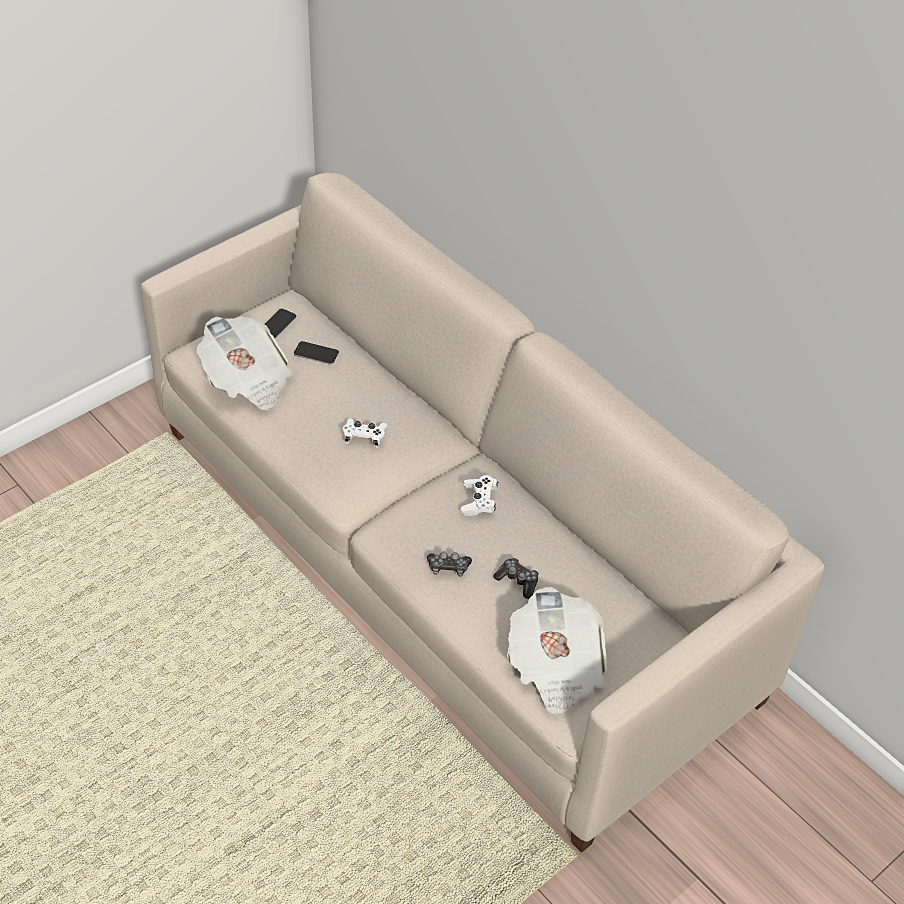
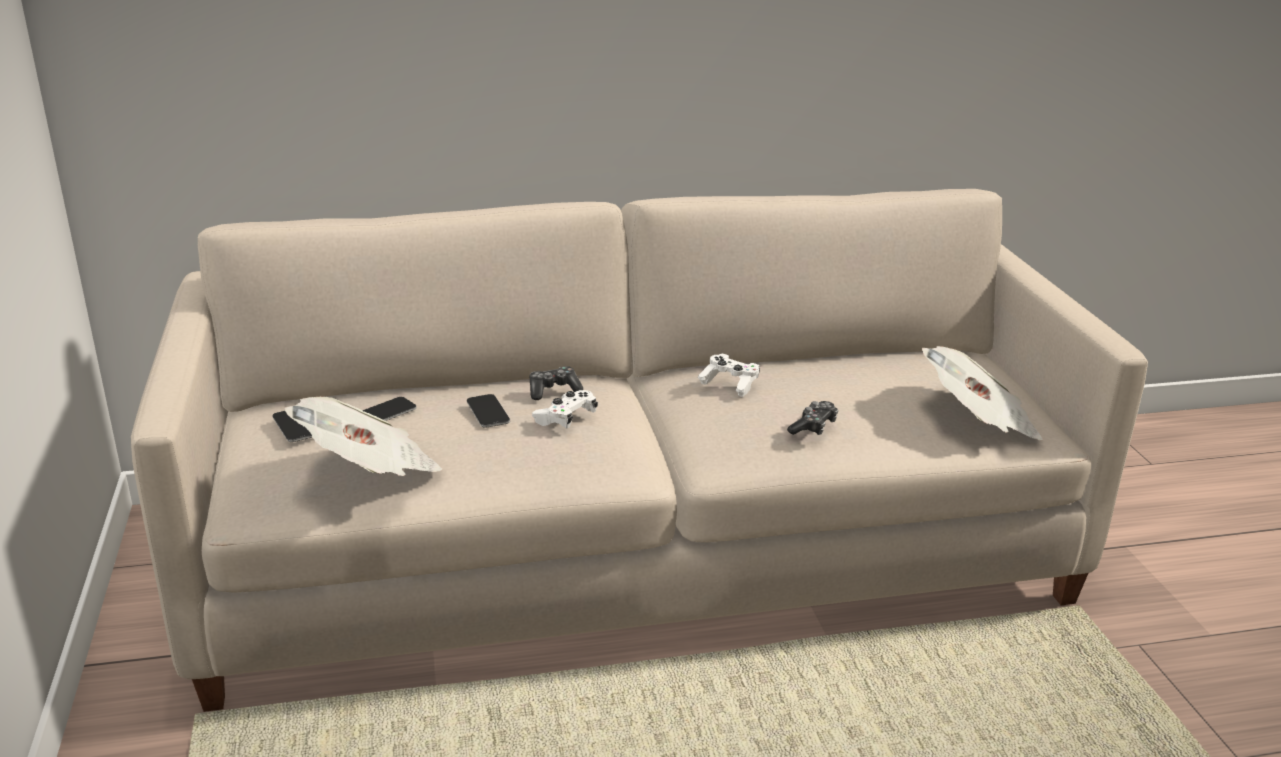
camera: 60 degrees left, 20 degrees down
game controller [494,558,539,599] -> game controller moved to [530,366,583,400]
none -> phone [467,394,510,428]

